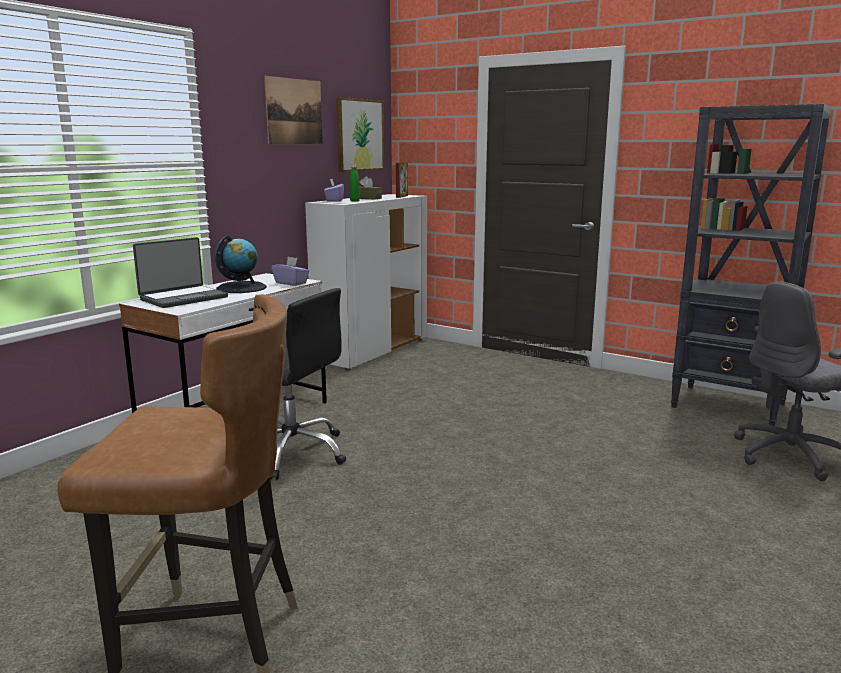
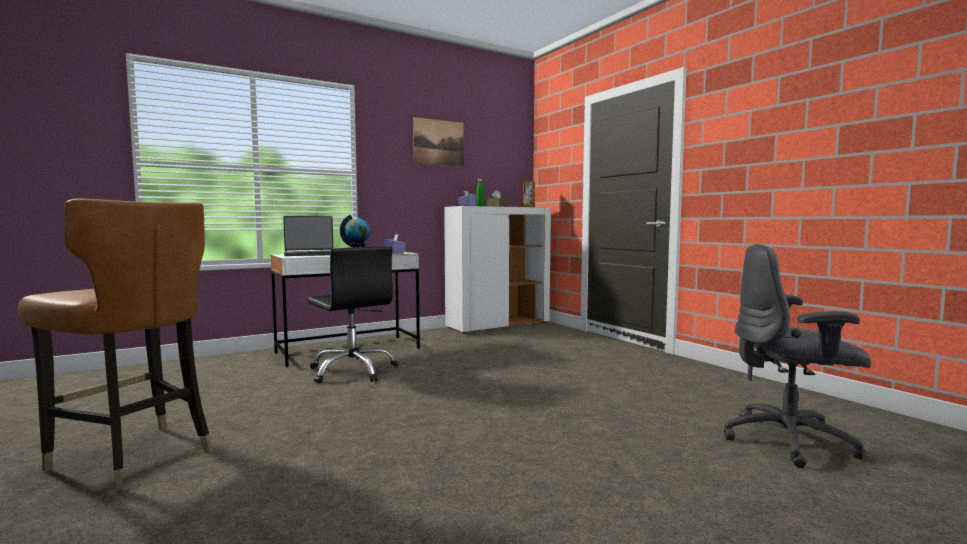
camera: 25 degrees right, 10 degrees down
picture [336,97,384,172] -> none
black bookcase [671,104,831,426] -> none

